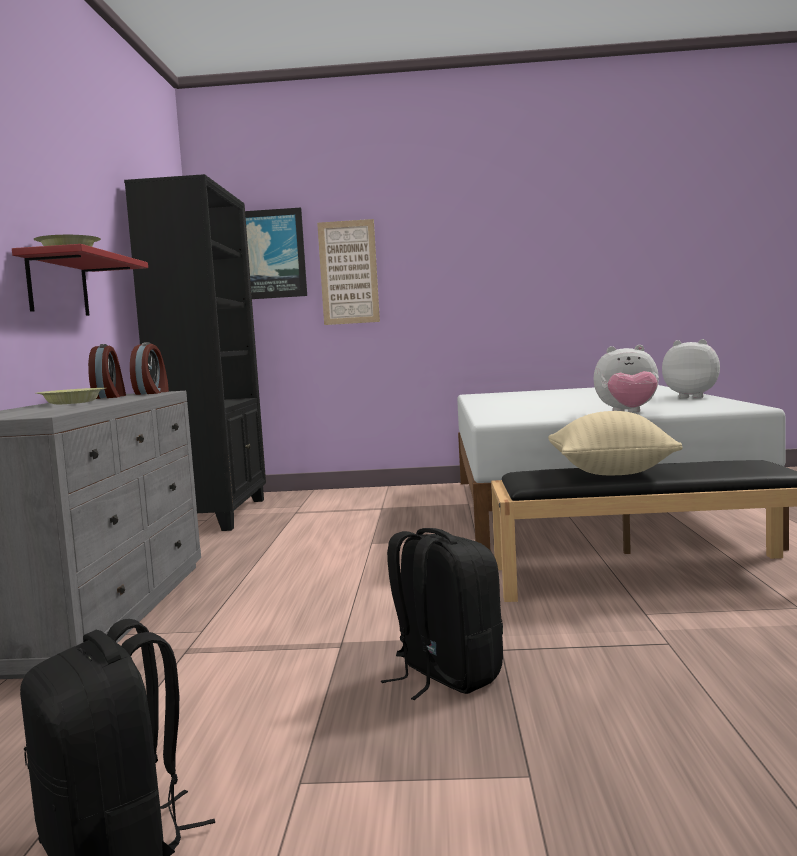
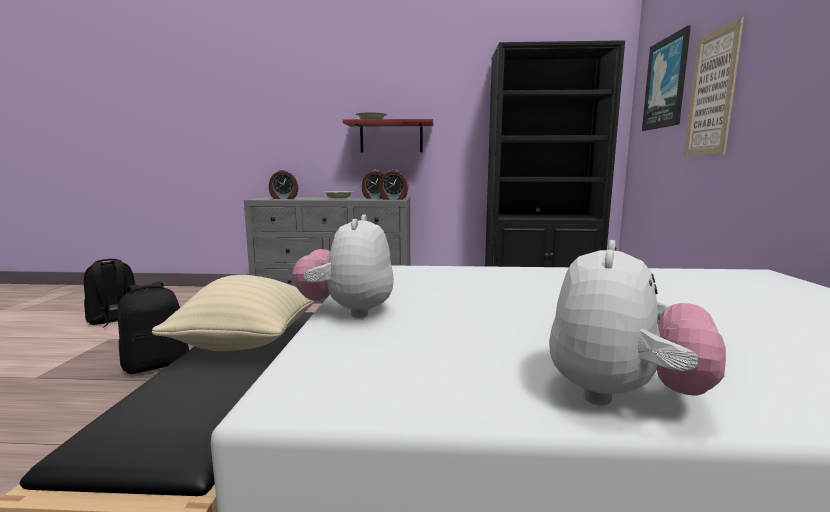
camera: 90 degrees right, 5 degrees up
none -> alarm clock [269,170,298,199]

